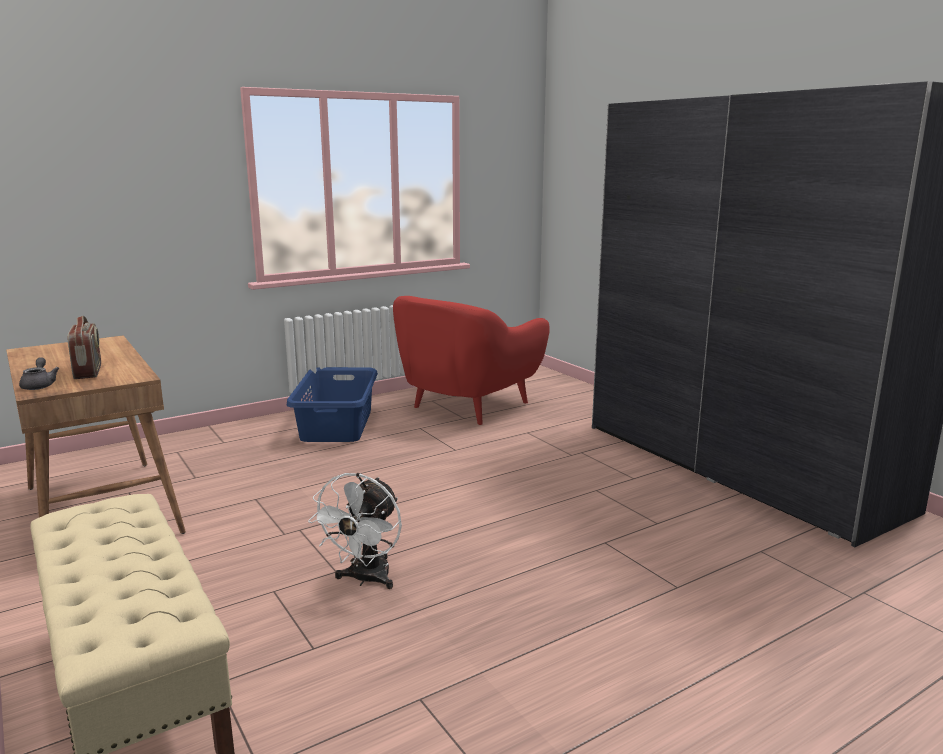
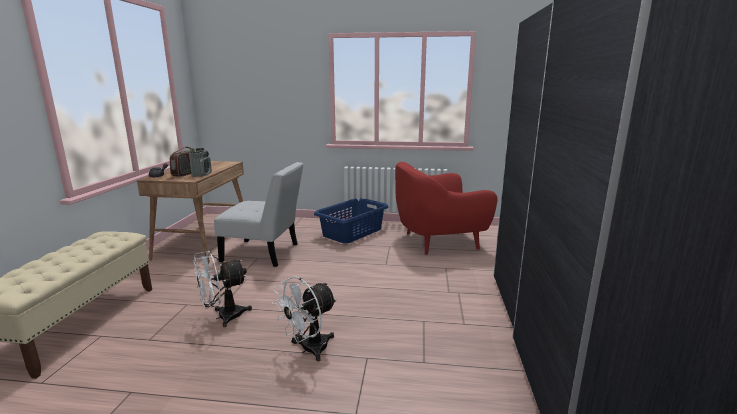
camera: 40 degrees right, 0 degrees up
none -> radio [189,148,212,177]
none -> white chair [214,162,303,267]
none -> white fan [272,276,337,361]

